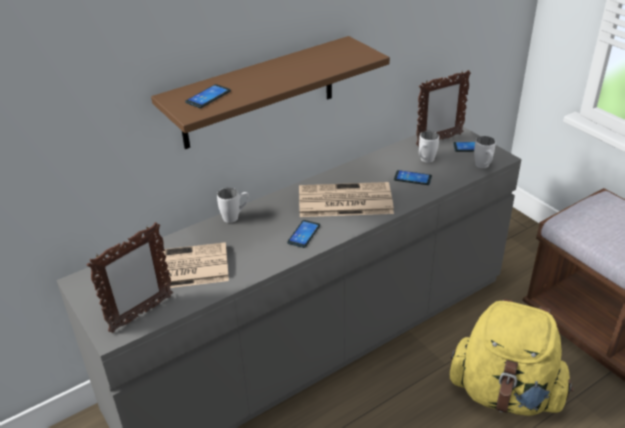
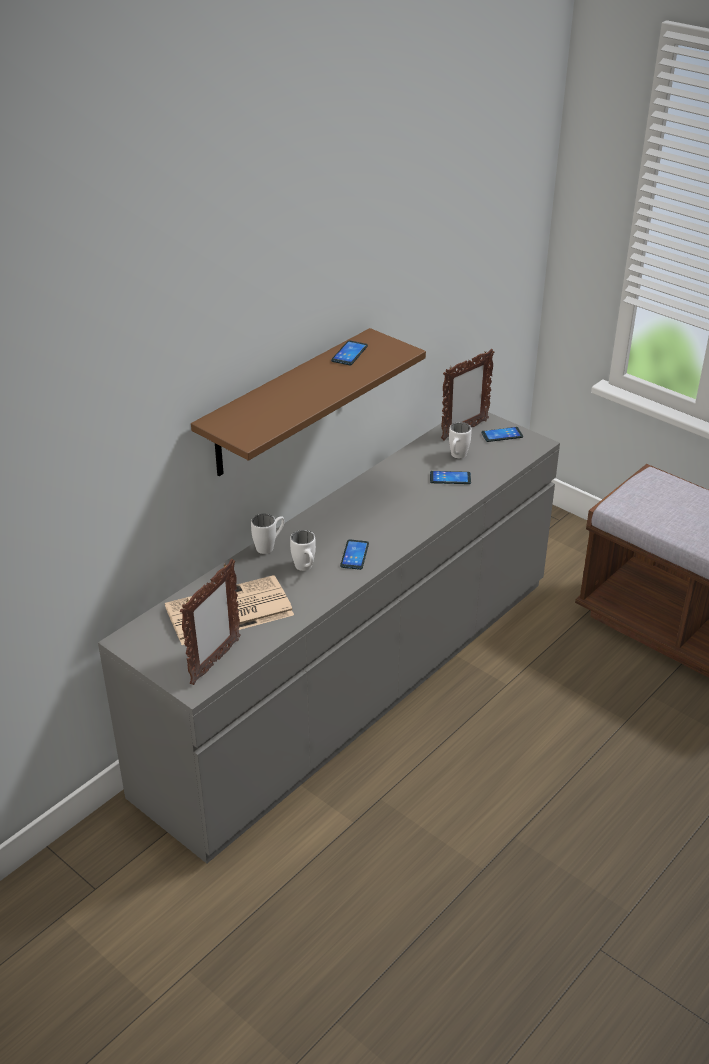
camera: 15 degrees left, 0 degrees up
phone [185,84,231,108] -> phone moved to [331,340,368,365]
newspaper [299,182,394,217] -> none
yellow backpack [450,299,574,416] -> none
white mug [474,136,496,168] -> white mug moved to [290,530,316,571]

